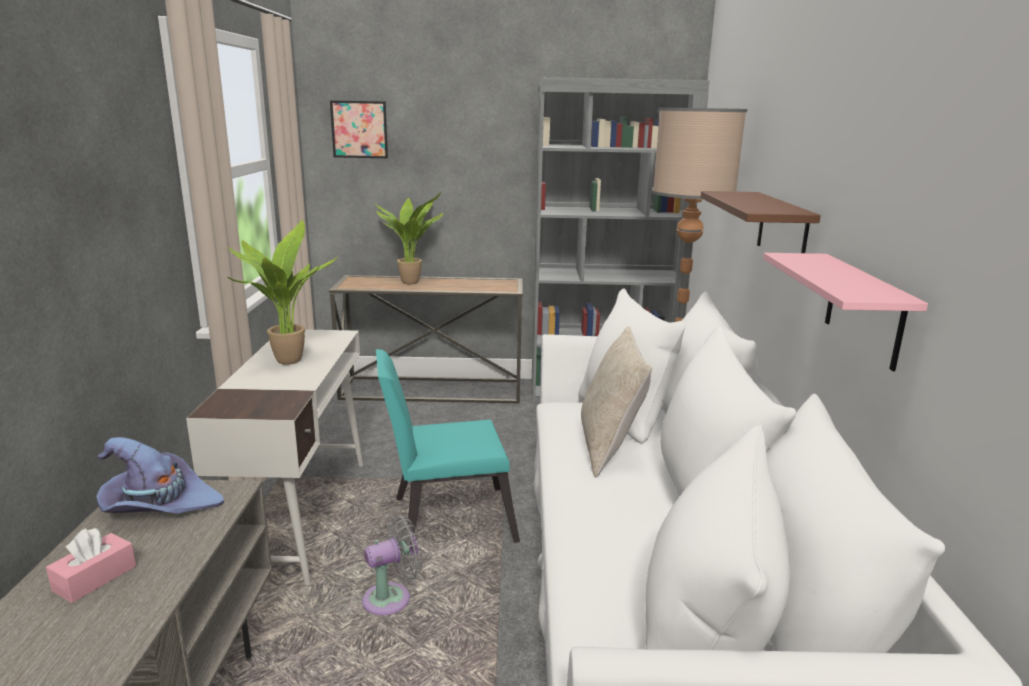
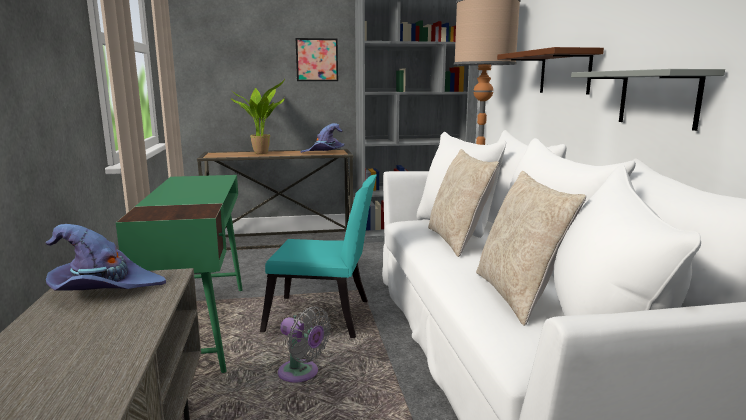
camera: 10 degrees left, 5 degrees down
pink tissue box [46,528,136,603] -> none
white desk [186,330,363,585] -> green desk [116,175,243,373]
potted plant [228,220,338,365] -> none
picture [330,100,388,158] -> picture moved to [295,38,338,81]
grey fan [362,515,423,615] -> grey fan turned 75 degrees clockwise [278,307,331,382]
turquoise chair [376,349,520,543] -> turquoise chair turned 150 degrees counterclockwise [260,175,377,338]
pink shelf [763,253,928,371] -> grey shelf [571,69,725,131]
none -> purple hat [300,123,345,153]
none -> beige pillow [476,171,586,326]

